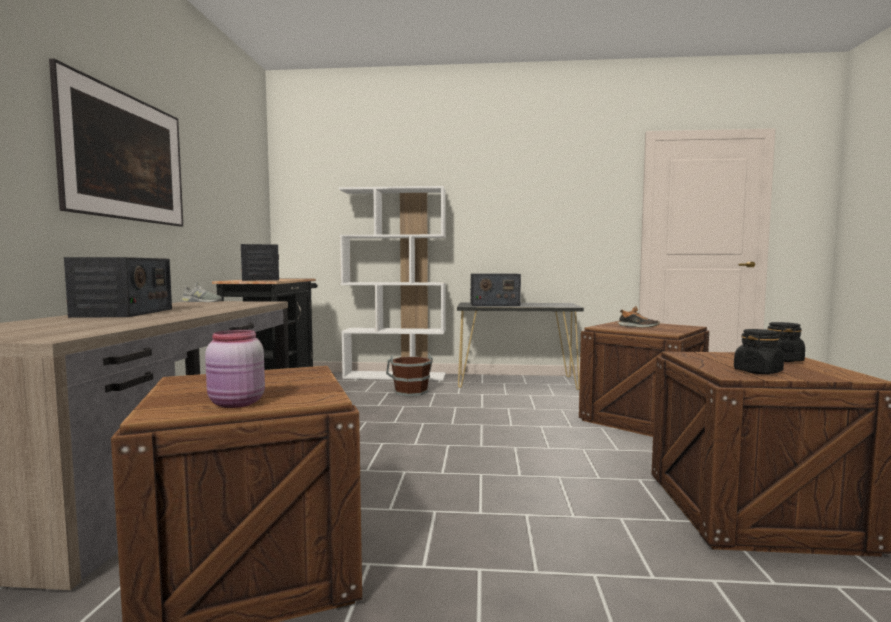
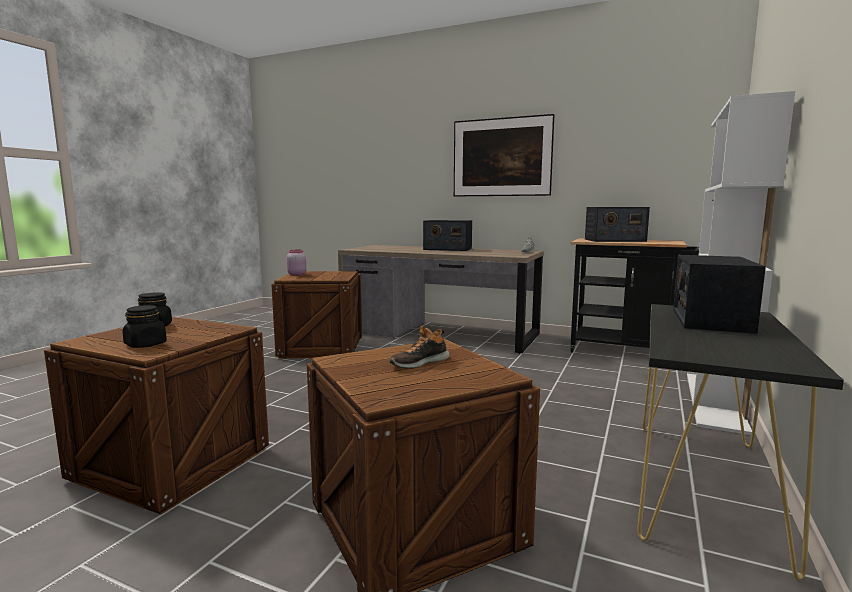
camera: 110 degrees right, 5 degrees up
brown bucket [386,353,433,396] -> none

